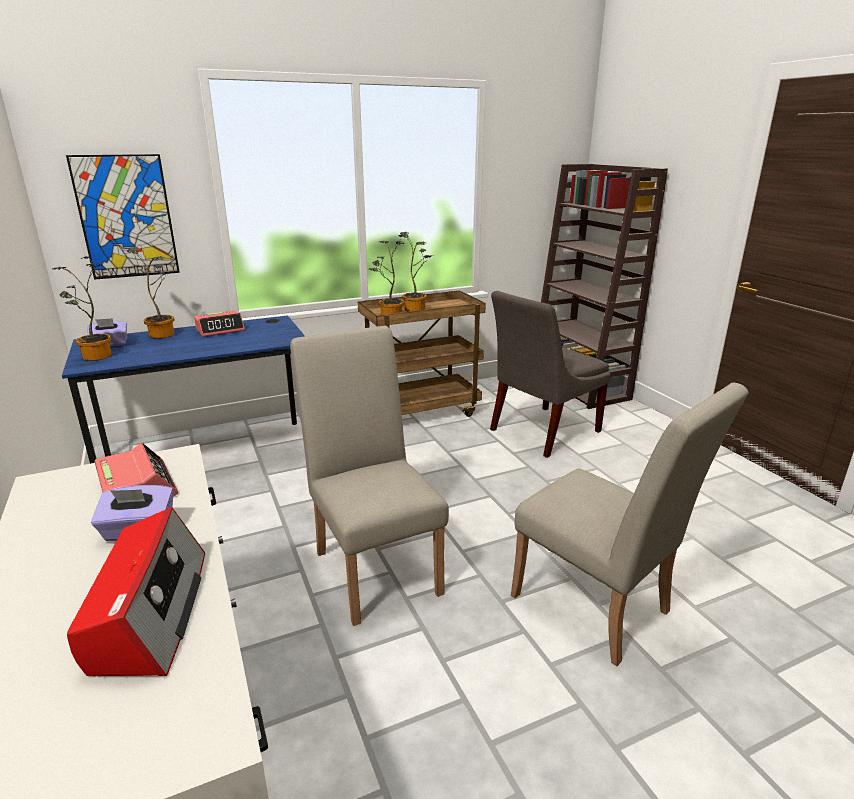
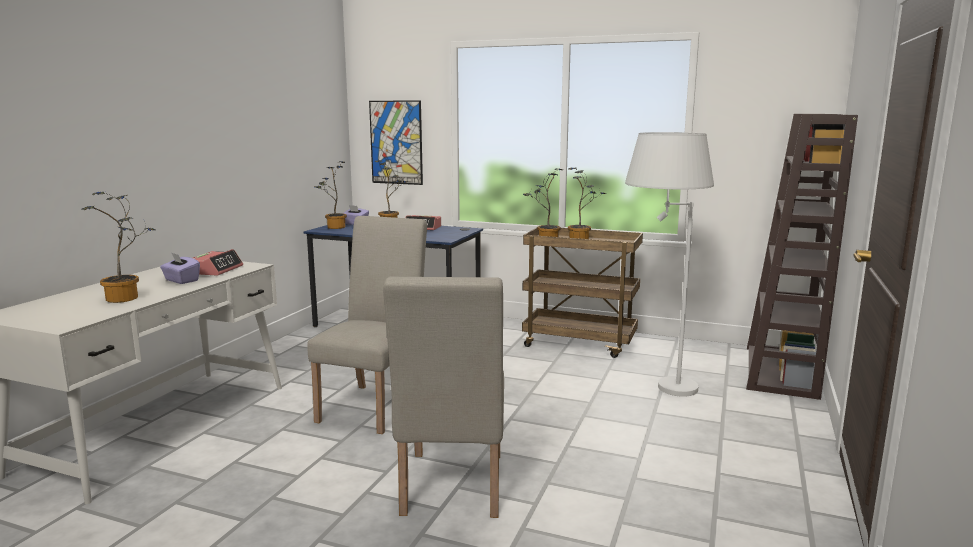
camera: 45 degrees right, 10 degrees down
radio [67,507,205,676] -> potted plant [81,192,156,303]
grey chair [490,291,610,458] -> white floor lamp [625,132,714,397]

